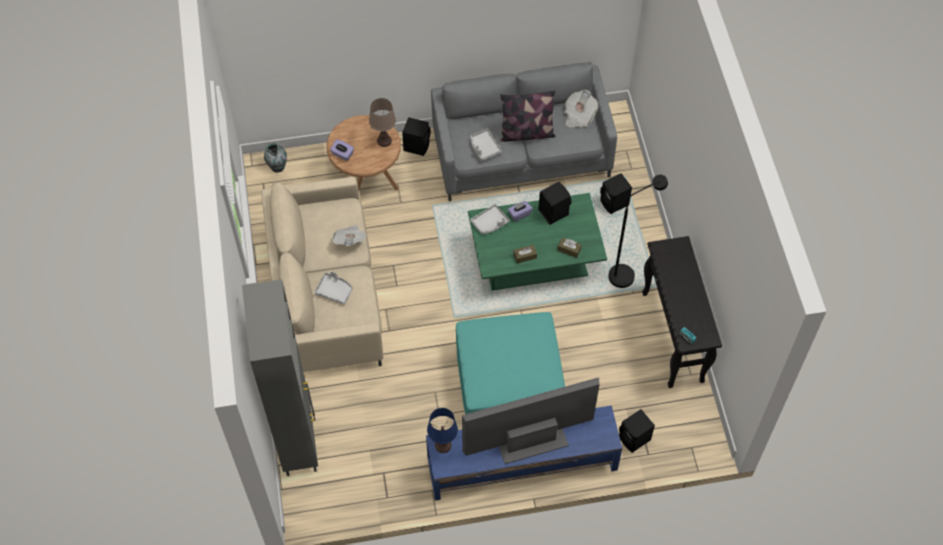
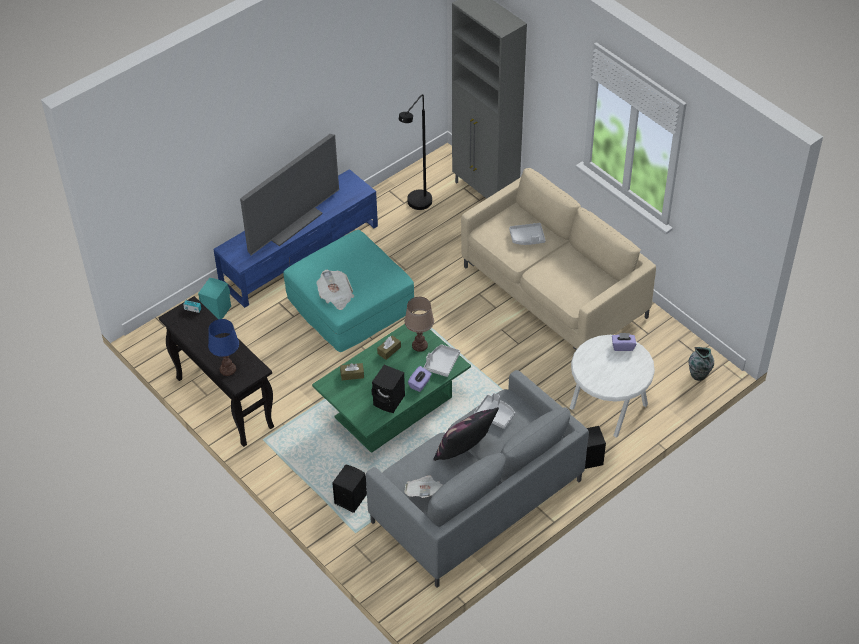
camera: 150 degrees right, 10 degrees down
brown side table [327,115,401,192] -> white side table [570,335,655,437]
newspaper [331,225,367,246] -> newspaper moved to [316,270,354,310]
brown table lamp [369,98,396,147] -> brown table lamp moved to [405,297,434,352]
blue table lamp [427,408,458,453] -> blue table lamp moved to [208,319,239,376]
black floor lamp [608,175,668,288] -> black floor lamp moved to [399,94,432,210]
black speaker [619,409,655,453] -> turquoise speaker [198,278,231,319]

